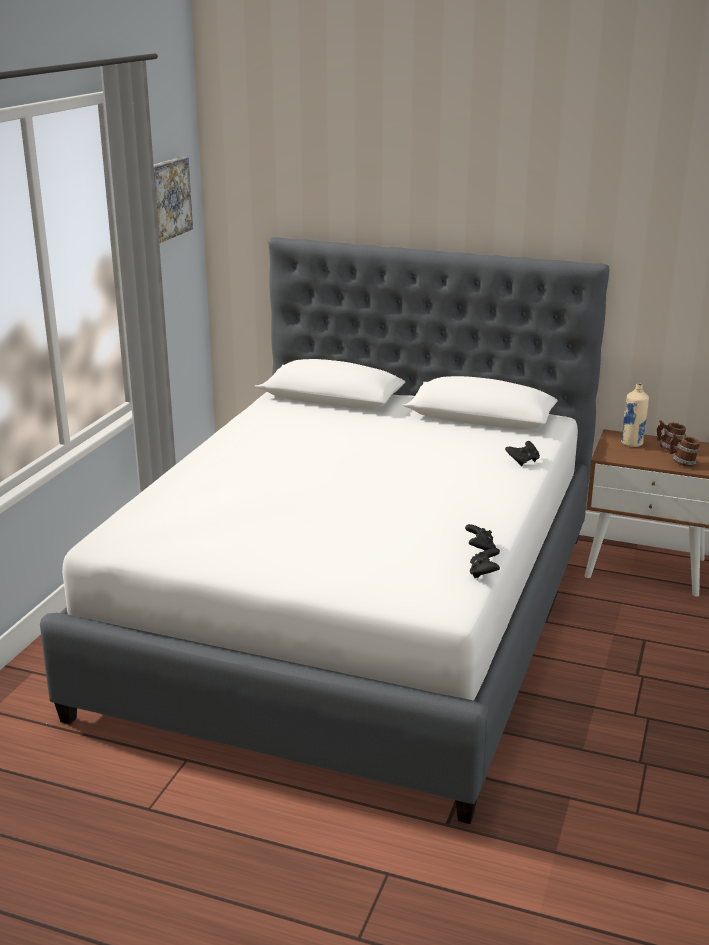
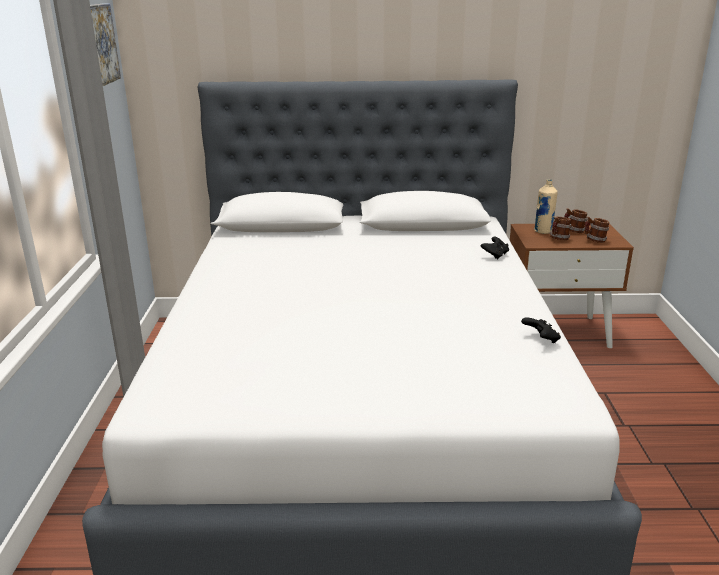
camera: 20 degrees left, 0 degrees up
black game controller [470,548,500,578] -> none
none -> mug [550,217,572,240]

